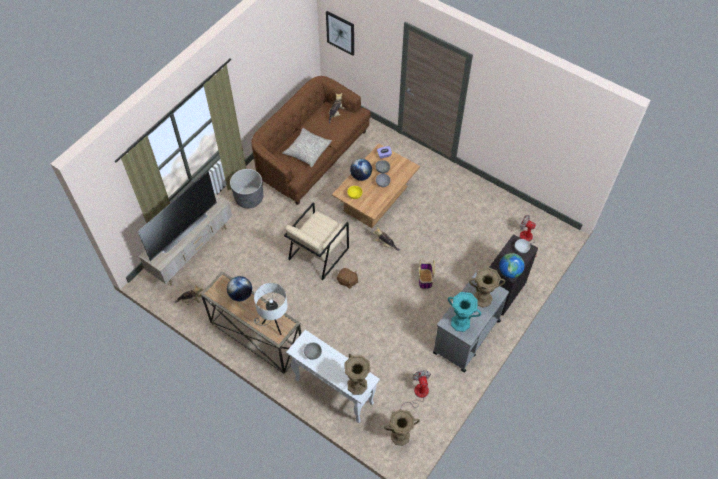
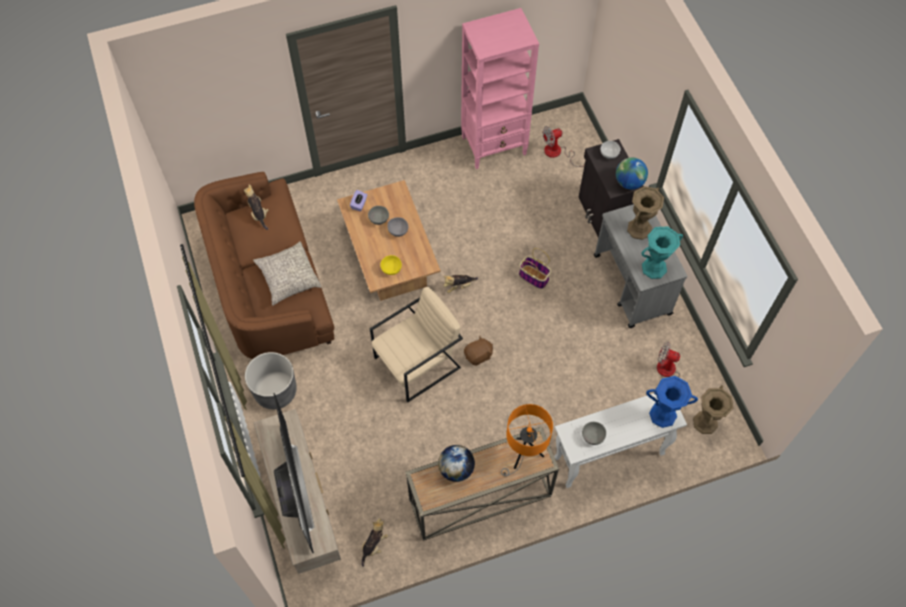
camera: 55 degrees left, 5 degrees up
white table lamp [254,283,288,335] -> orange table lamp [501,404,553,476]
beige armchair [284,202,349,280] -> beige armchair turned 105 degrees counterclockwise [370,287,463,402]
picture [326,11,354,56] -> none
brown vase [344,354,370,395] -> blue vase [646,376,698,428]
globe [350,159,372,181] -> none
none -> pink bookcase [461,8,539,169]

